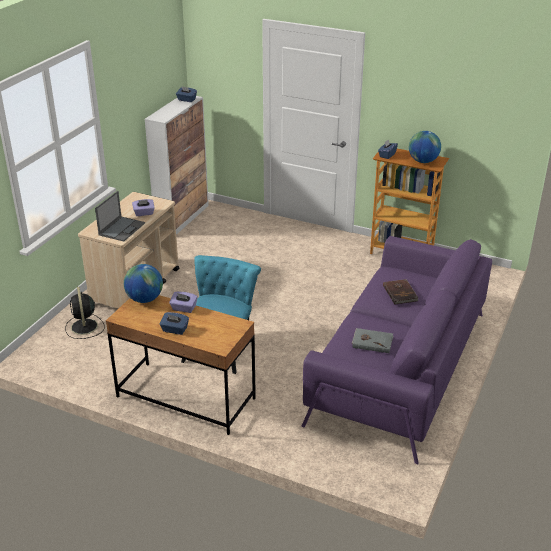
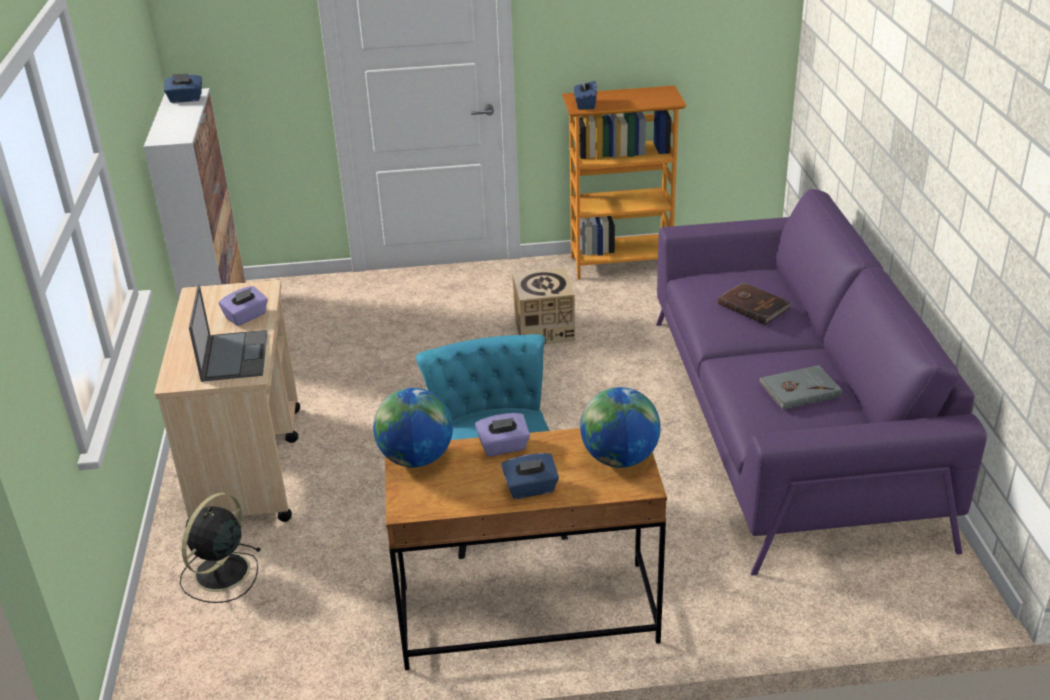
camera: 30 degrees left, 0 degrees up
black fan [65,287,105,339] -> black fan turned 75 degrees clockwise [180,493,261,603]
globe [409,131,441,163] -> globe moved to [580,387,661,468]
none -> cardboard box [512,268,575,345]

